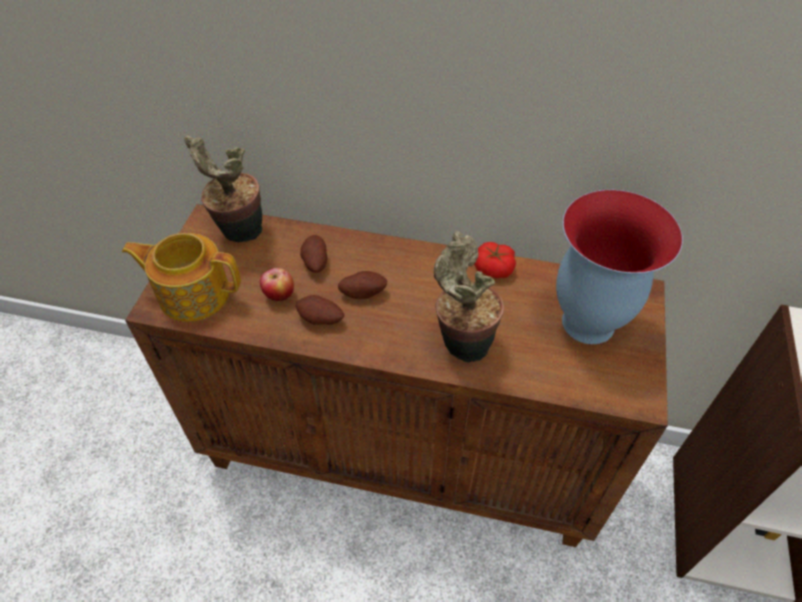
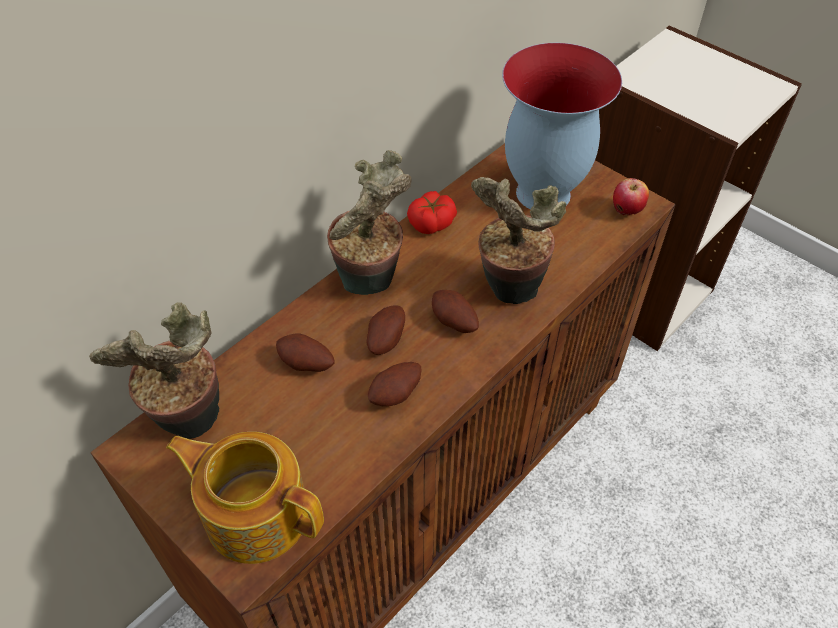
camera: 60 degrees left, 0 degrees up
teapot [122,233,241,322] -> teapot turned 75 degrees clockwise [166,432,324,564]
apple [260,268,294,301] -> apple moved to [613,178,649,215]
none -> potted plant [327,150,412,295]
none -> potato [432,290,479,333]

